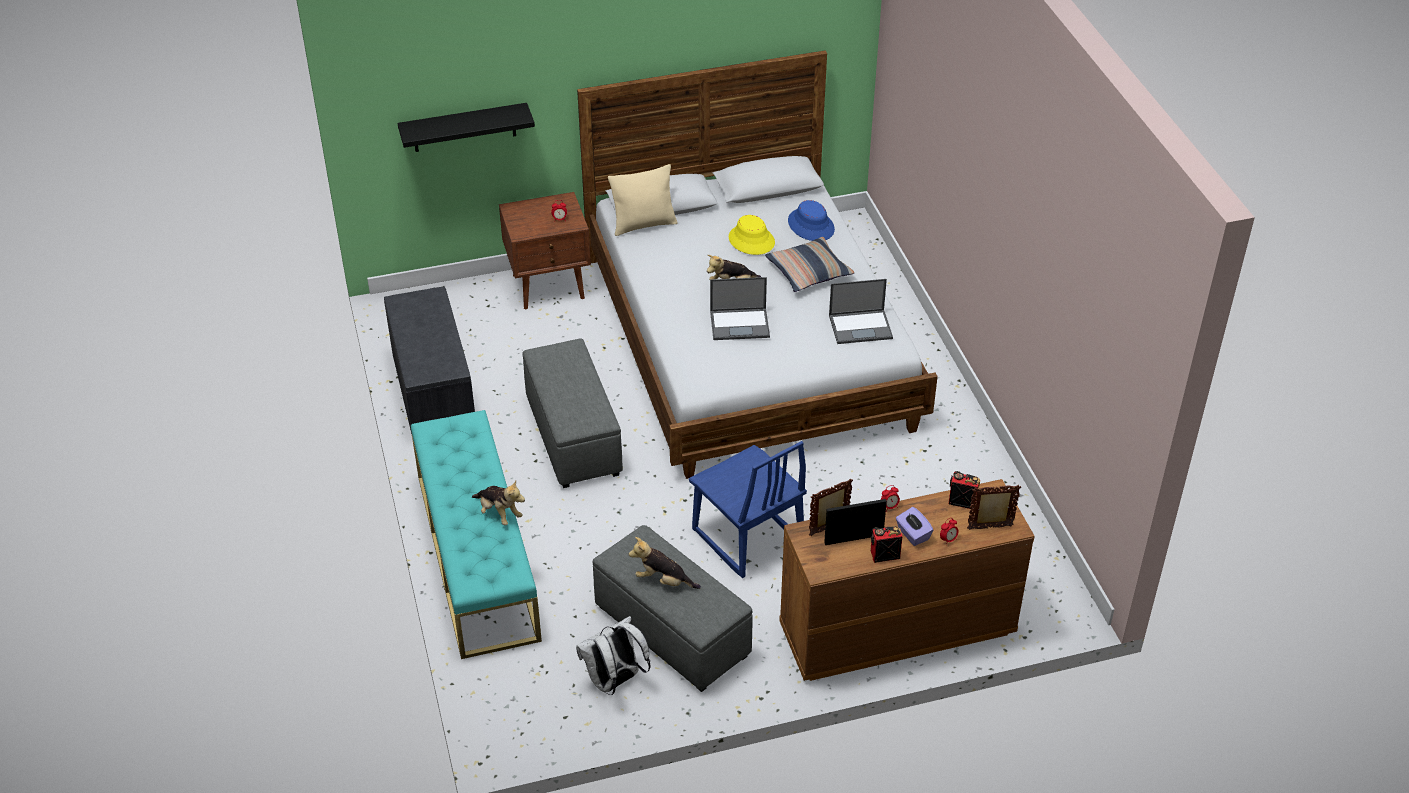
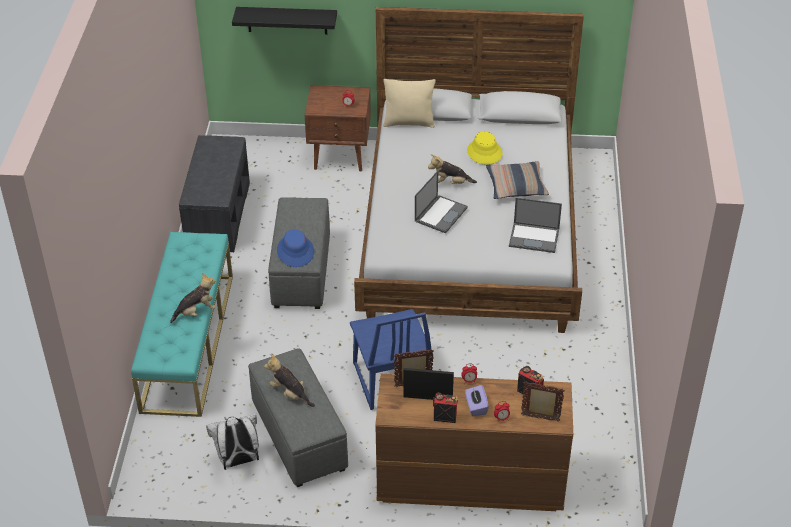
camera: 20 degrees right, 0 degrees up
plush toy [472,481,525,525] -> plush toy turned 90 degrees counterclockwise [170,273,216,323]
laptop [710,277,770,340] -> laptop turned 75 degrees counterclockwise [415,171,468,233]
blue hat [788,200,835,241] -> blue hat moved to [277,229,314,267]

